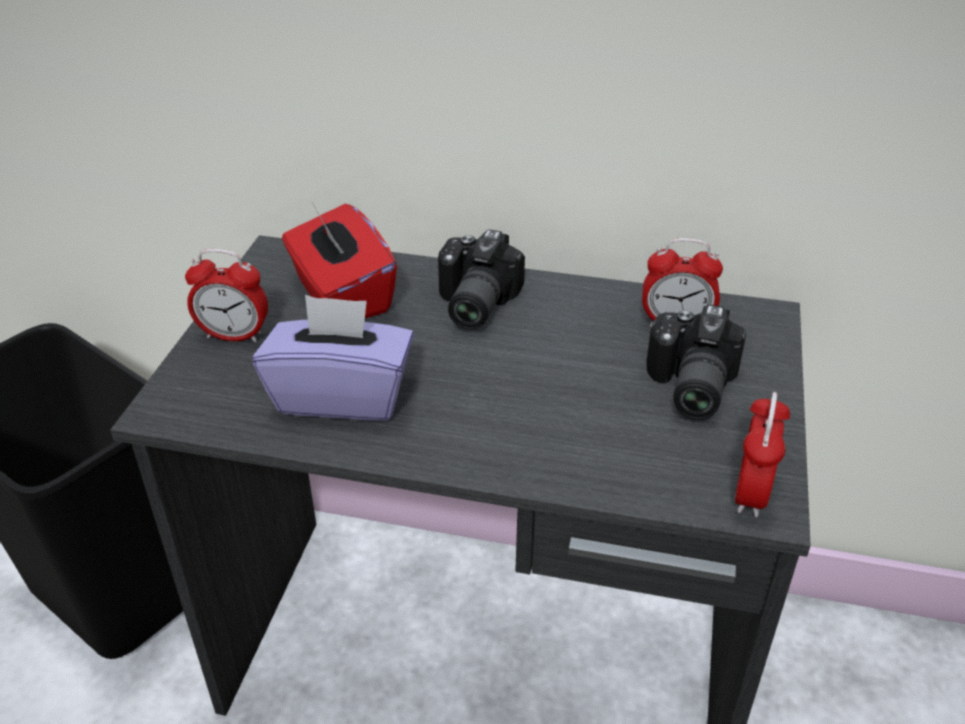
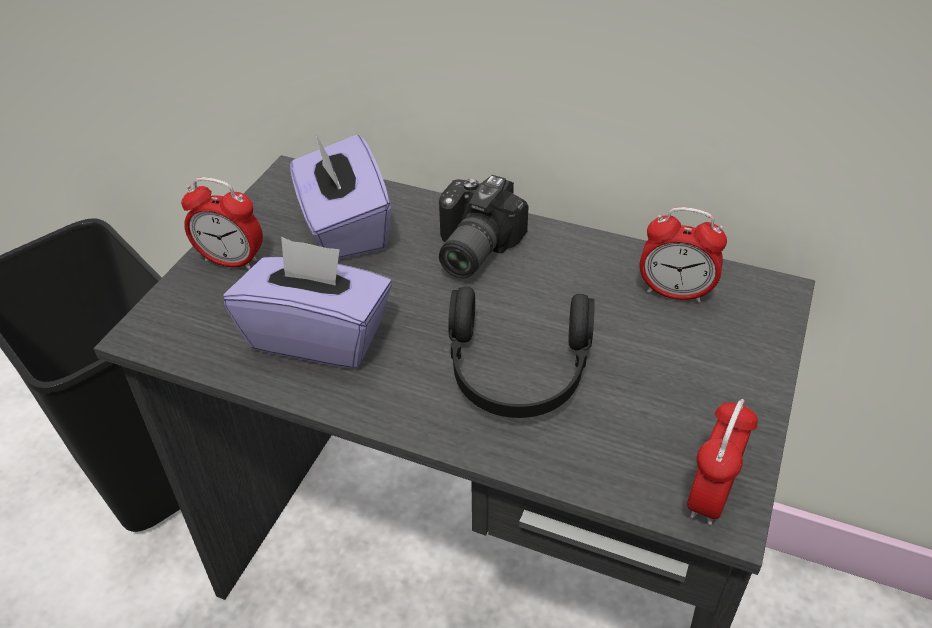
camera: 10 degrees right, 5 degrees up
red tissue box [282,204,397,318] -> purple tissue box [290,134,391,259]
camera [646,304,746,420] -> none
none -> black headphones [448,287,595,418]

